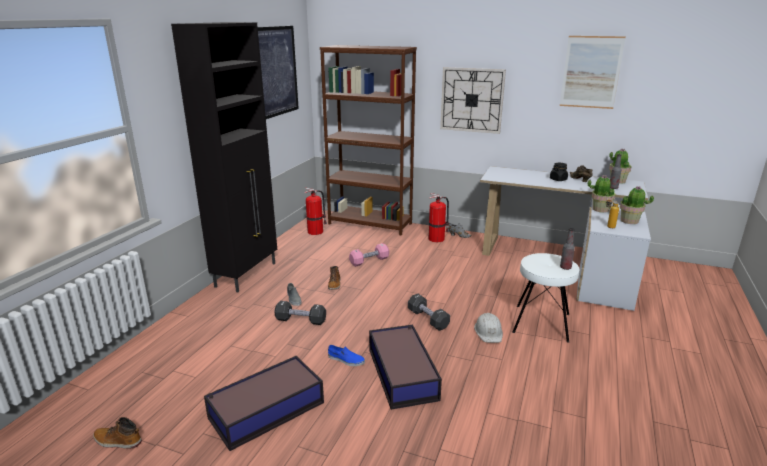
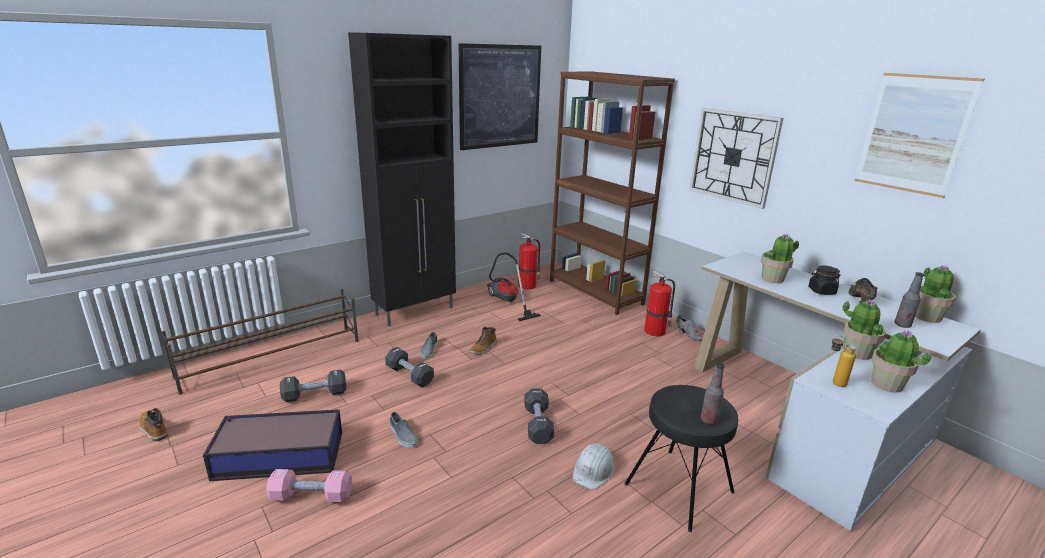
camera: 30 degrees right, 0 degrees up
blue shoe [328,345,365,366] -> grey shoe [390,412,418,448]
pink dumbbell [349,243,389,267] -> pink dumbbell moved to [266,469,353,502]
storage box [369,324,442,410] -> none
white stool [513,253,580,343] -> black stool [625,385,738,532]
none -> brown shoe rack [161,289,359,395]
none -> black dumbbell [280,369,346,402]
none -> vacuum cleaner [487,253,541,321]
none -> potted plant [761,233,799,283]

